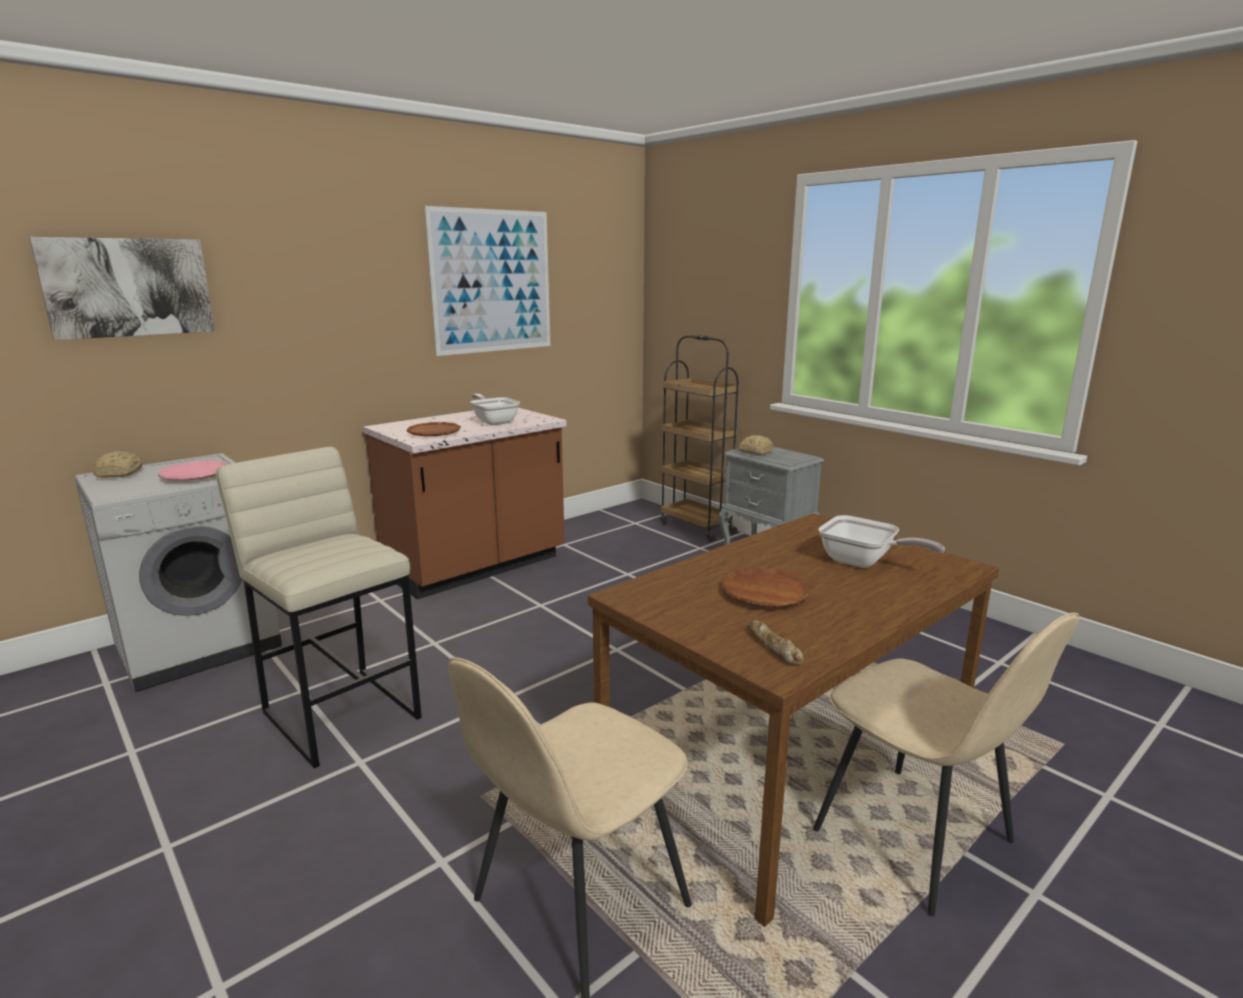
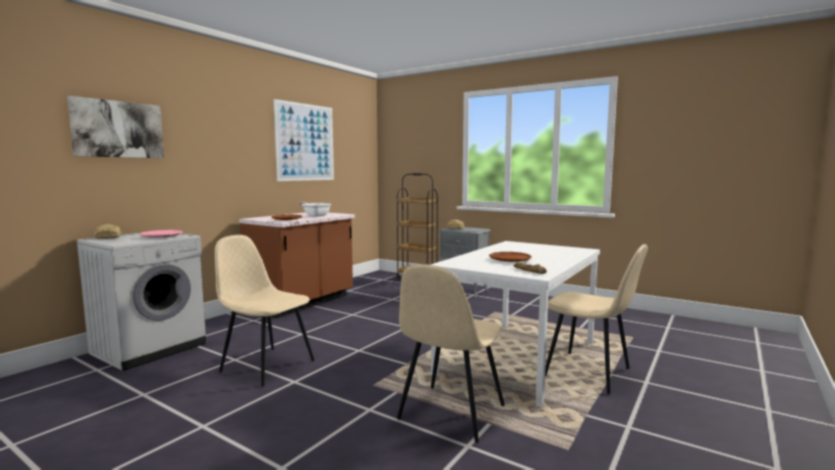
camera: 15 degrees left, 10 degrees down
beige stool [216,447,422,768] -> beige chair [215,235,314,386]
brown dining table [588,513,999,927] -> white dining table [431,241,600,407]
frying pan [818,515,945,568] -> none

